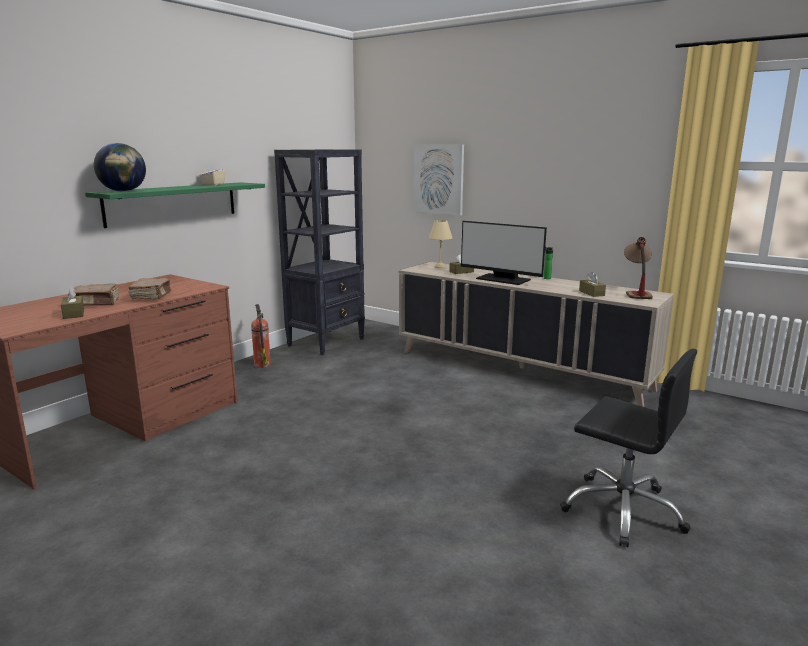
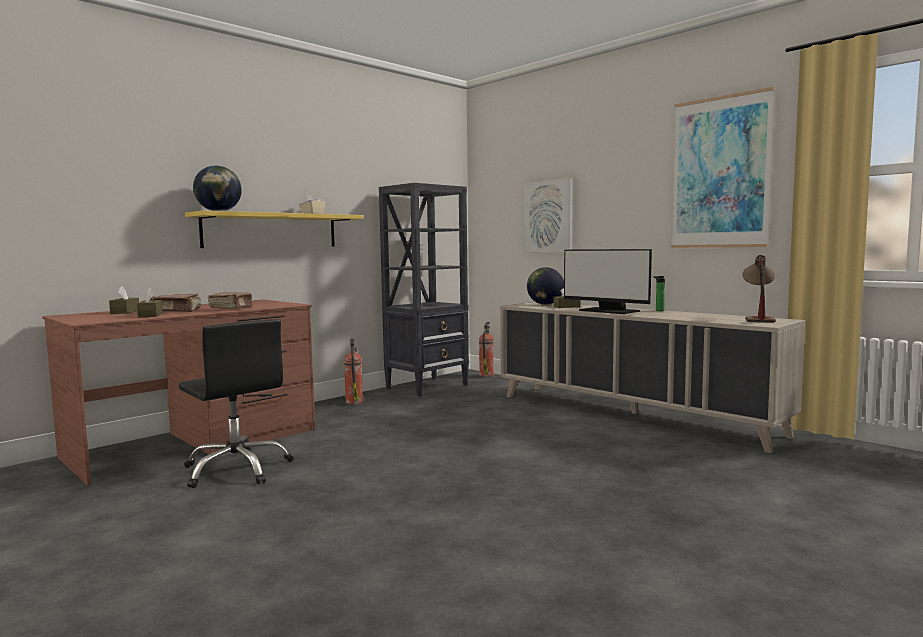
camera: 10 degrees right, 10 degrees down
green shelf [85,182,265,228] -> yellow shelf [185,211,364,248]
beige table lamp [429,220,452,268] -> globe [527,267,564,305]
black office chair [560,349,697,547] -> black office chair moved to [179,319,294,488]
brown tissue box [579,272,606,297] -> brown tissue box moved to [109,287,139,314]
none -> fire extinguisher [479,322,494,377]
none -> picture [671,87,775,248]

